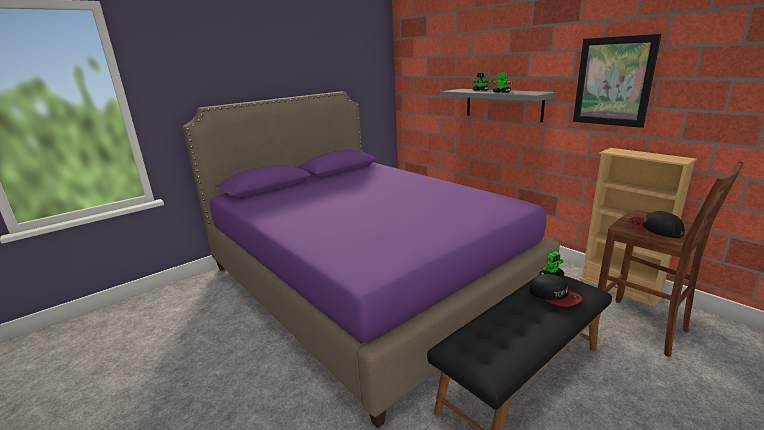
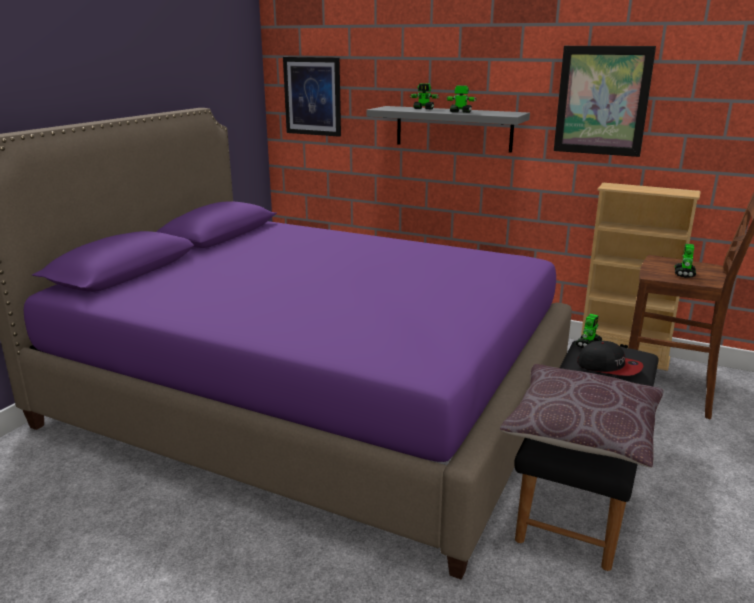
camera: 25 degrees left, 0 degrees up
cap [628,211,685,238] -> toy robot [675,244,696,278]
none -> picture [283,57,341,137]
none -> brown pillow [500,364,664,468]

